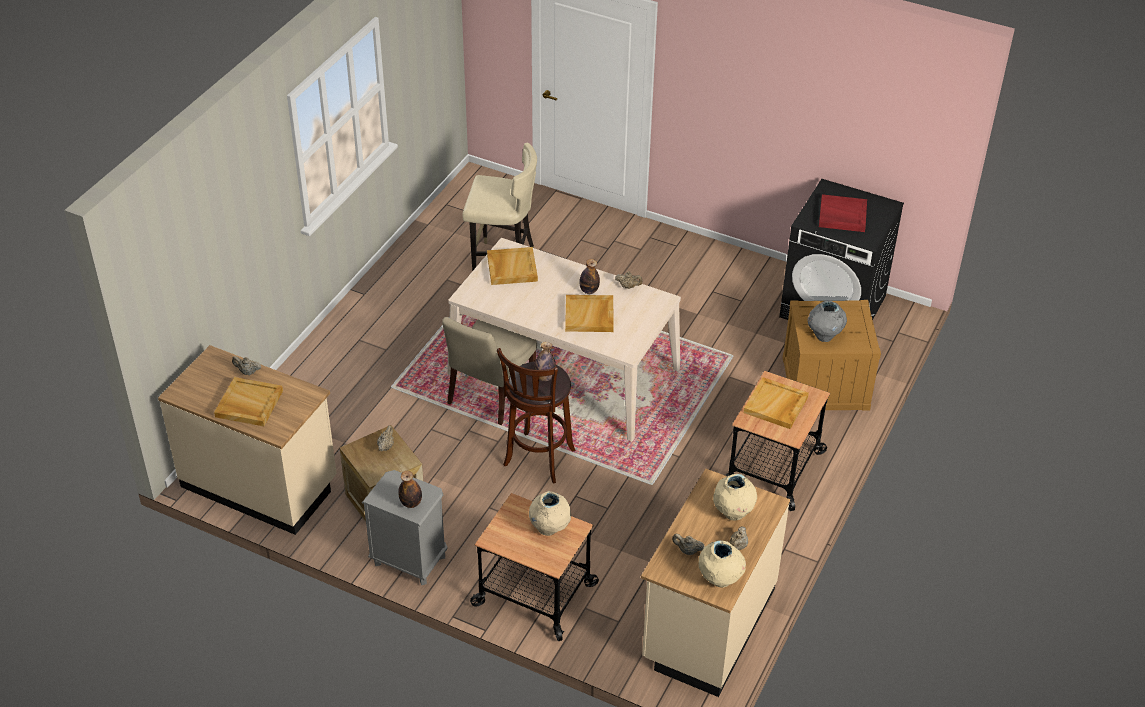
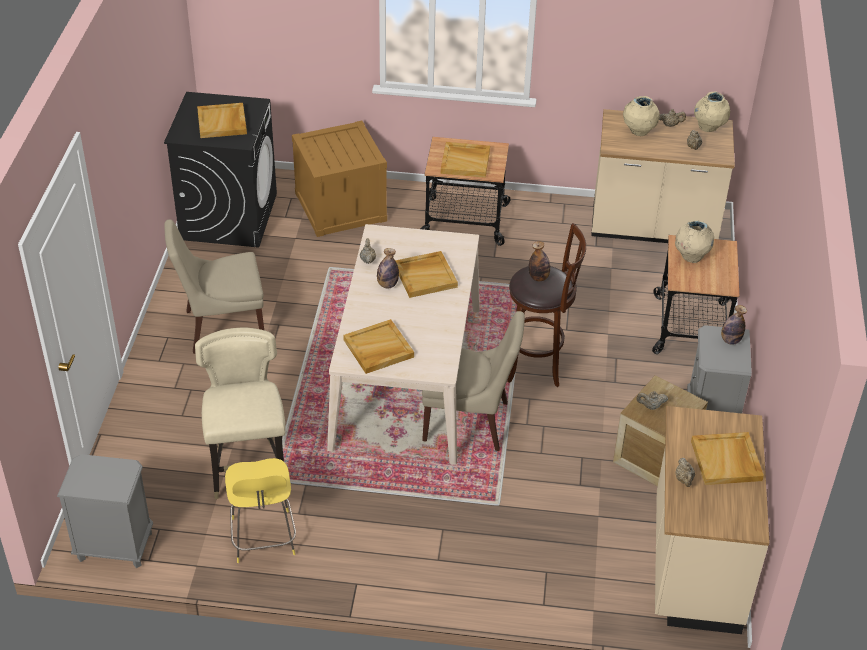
camera: 110 degrees left, 0 degrees up
grey vase [807,301,847,342] -> none
red tray [819,194,867,232] -> beige tray [197,103,247,138]
none -> grey nightstand [57,454,153,568]
none -> beige chair [164,219,264,354]
none -> yellow stool [225,458,296,563]

